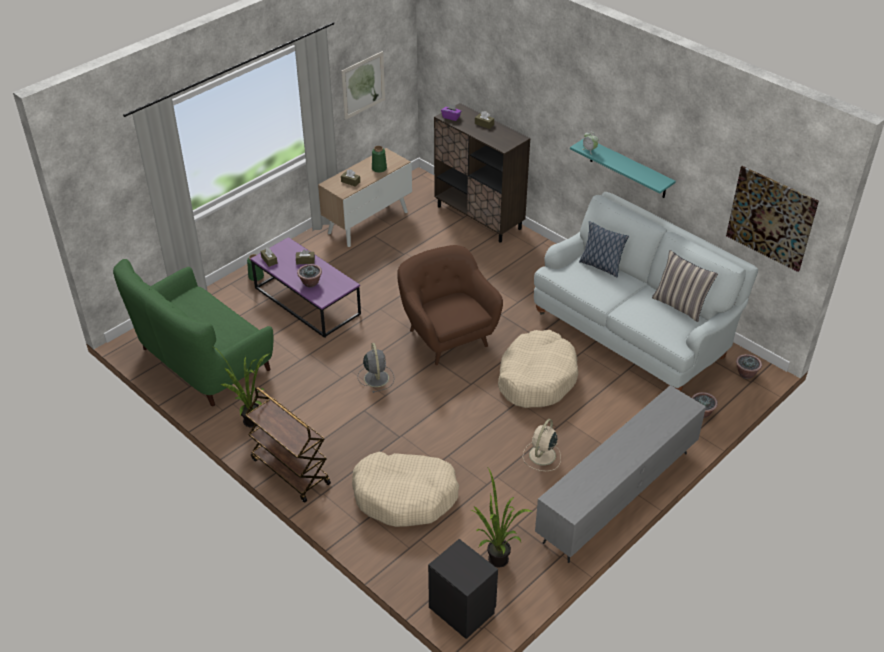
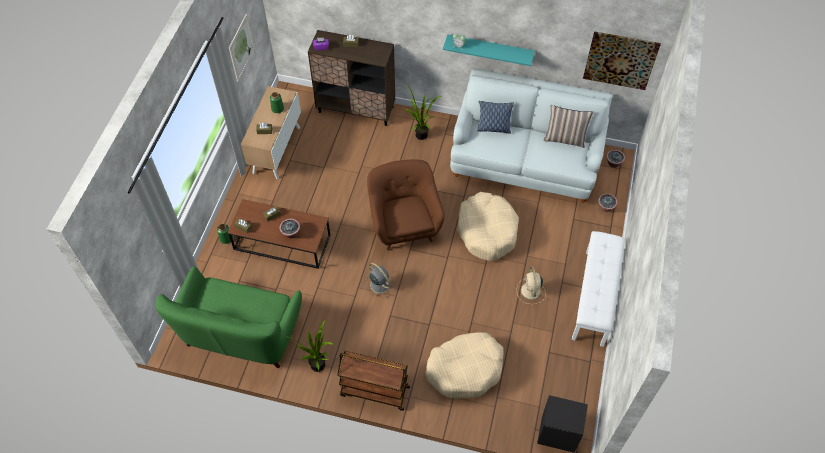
camera: 30 degrees left, 15 degrees up
purple coffee table [250,237,361,338] -> brown coffee table [227,199,331,269]
brown armchair [397,245,503,365] -> brown armchair turned 45 degrees clockwise [367,160,445,251]
potted plant [471,468,533,568] -> potted plant moved to [406,83,442,140]
grey tv stand [535,385,706,563] -> white bench [572,231,625,347]

